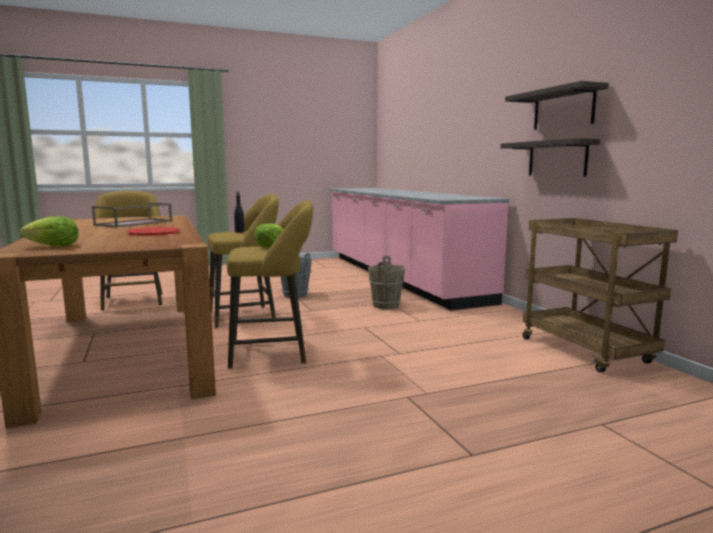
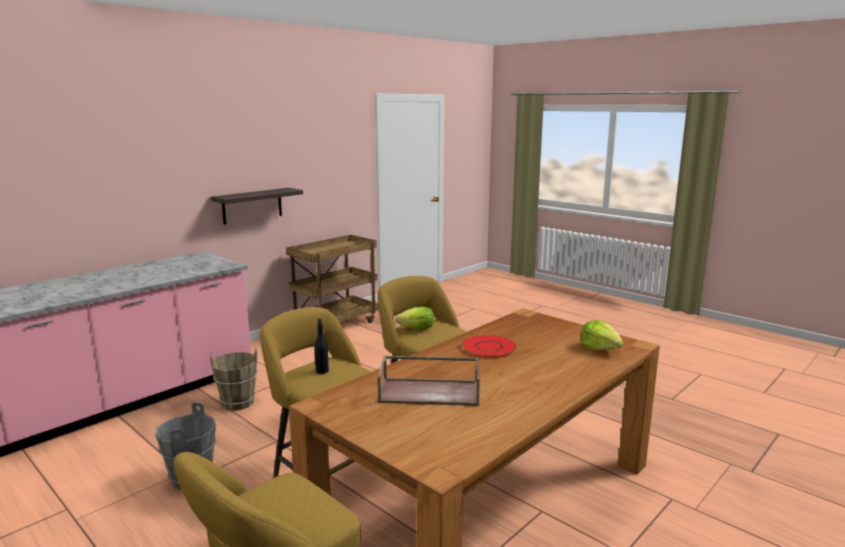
camera: 115 degrees left, 5 degrees up
shelf [505,81,609,130] -> none

